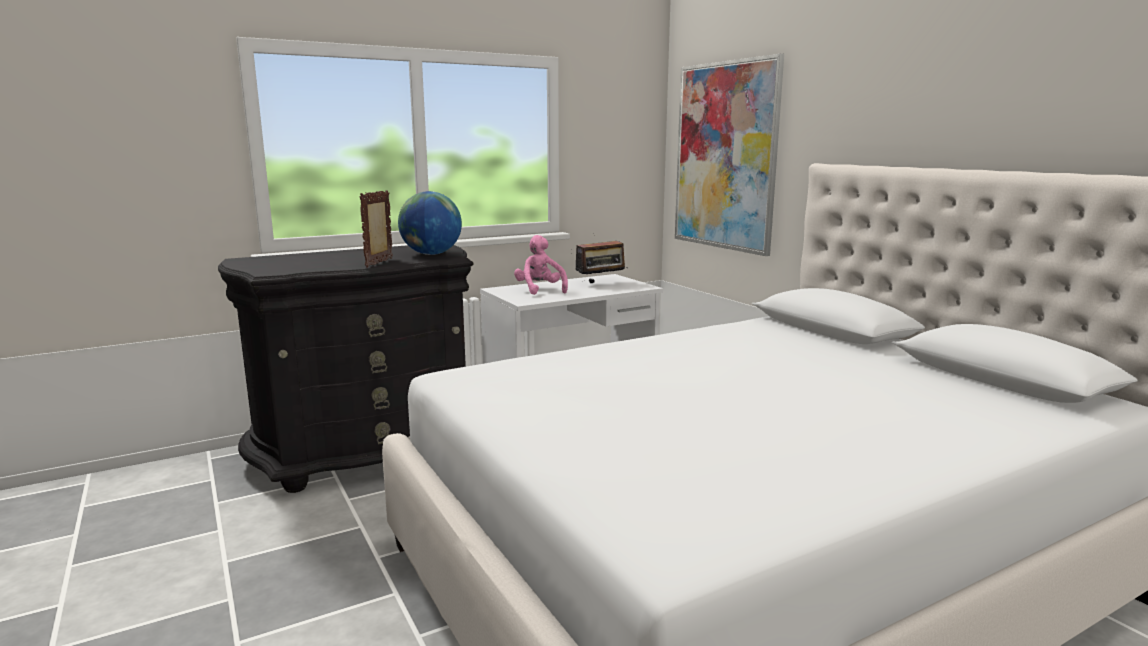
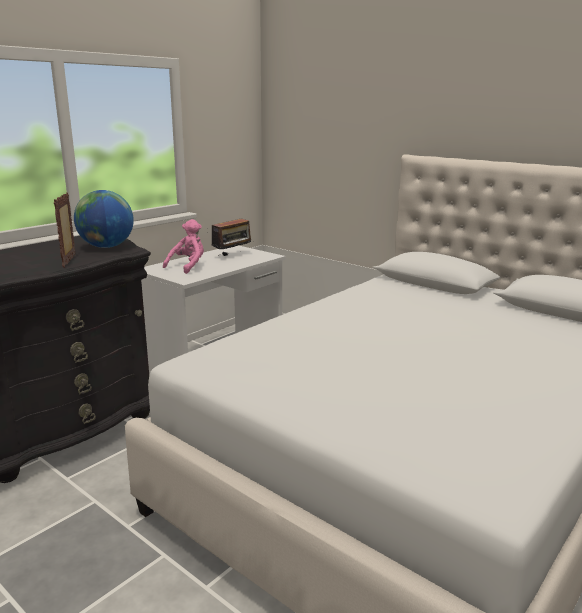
camera: 20 degrees left, 5 degrees up
pink plush toy [514,235,568,295] -> pink plush toy turned 75 degrees clockwise [163,219,204,274]
picture [675,54,784,256] -> none

